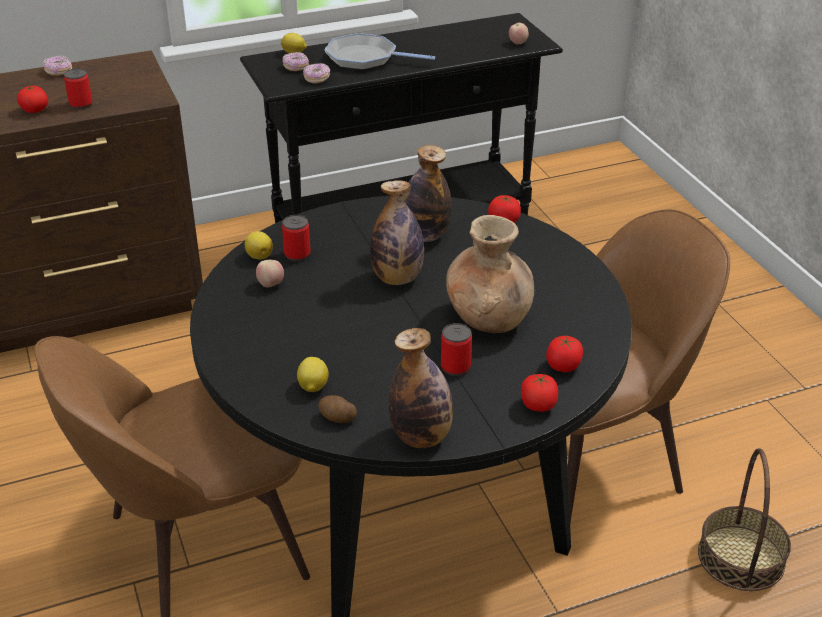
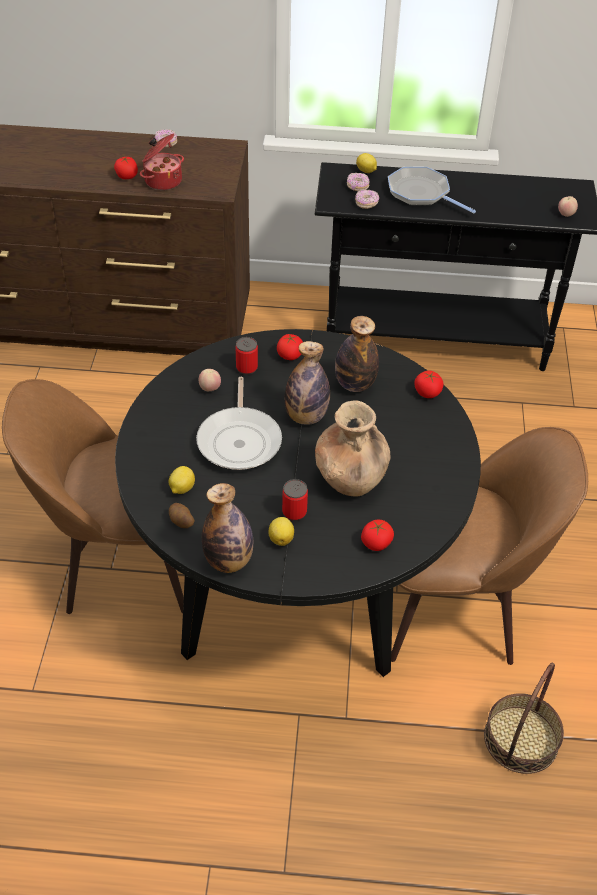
camera: 25 degrees right, 10 degrees up
can [64,68,92,109] -> cooking pot [140,134,184,190]
lemon [245,231,273,260] -> lemon moved to [268,517,294,546]
tomato [521,374,558,412] -> tomato moved to [277,334,303,360]
none -> frying pan [196,377,282,470]

